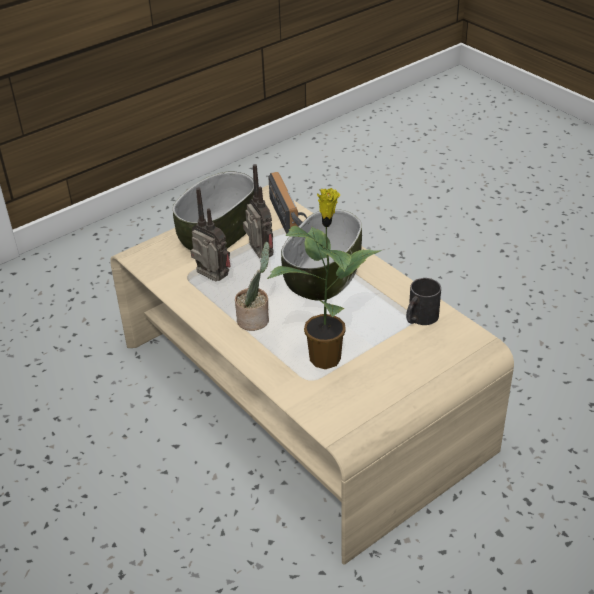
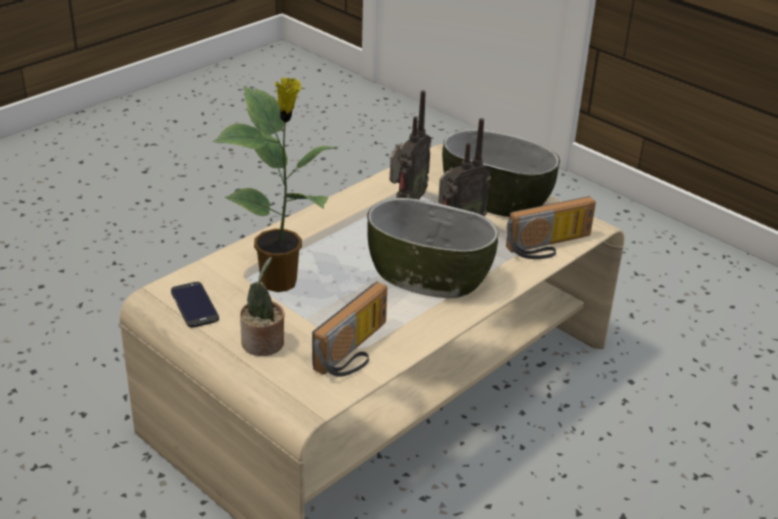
camera: 80 degrees right, 5 degrees down
potted plant [235,242,270,331] -> potted plant moved to [240,257,284,356]
black mug [406,278,441,325] -> radio [312,282,387,377]
none -> phone [171,282,219,328]

